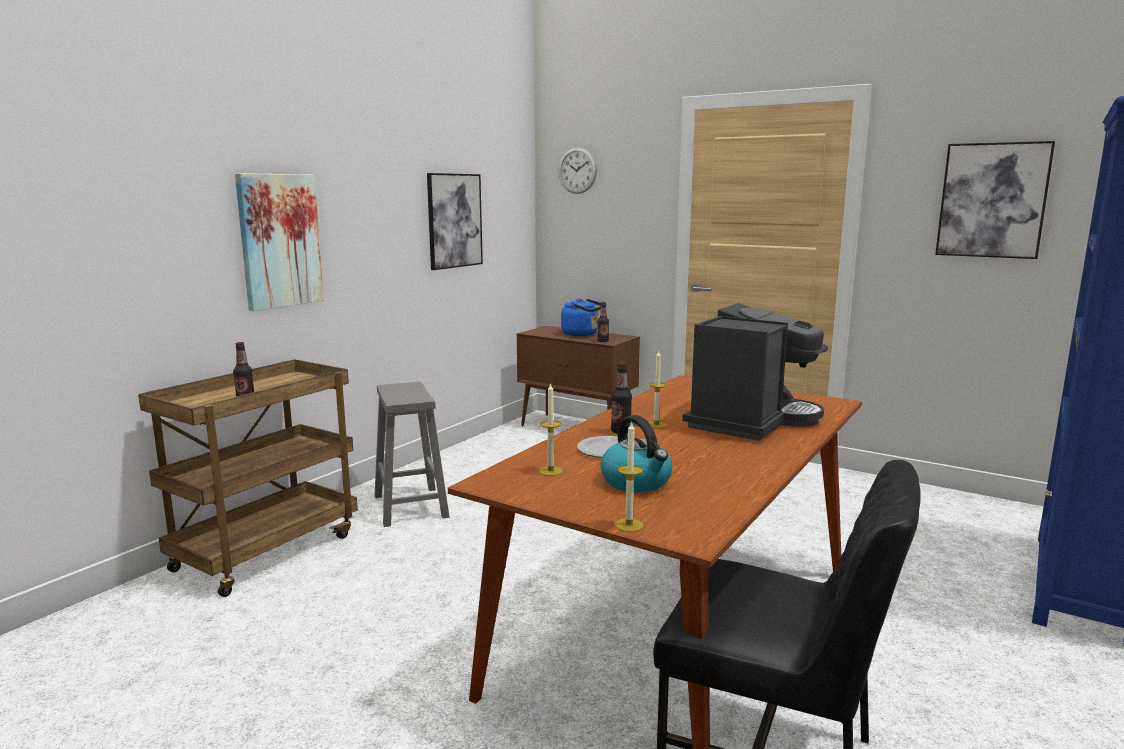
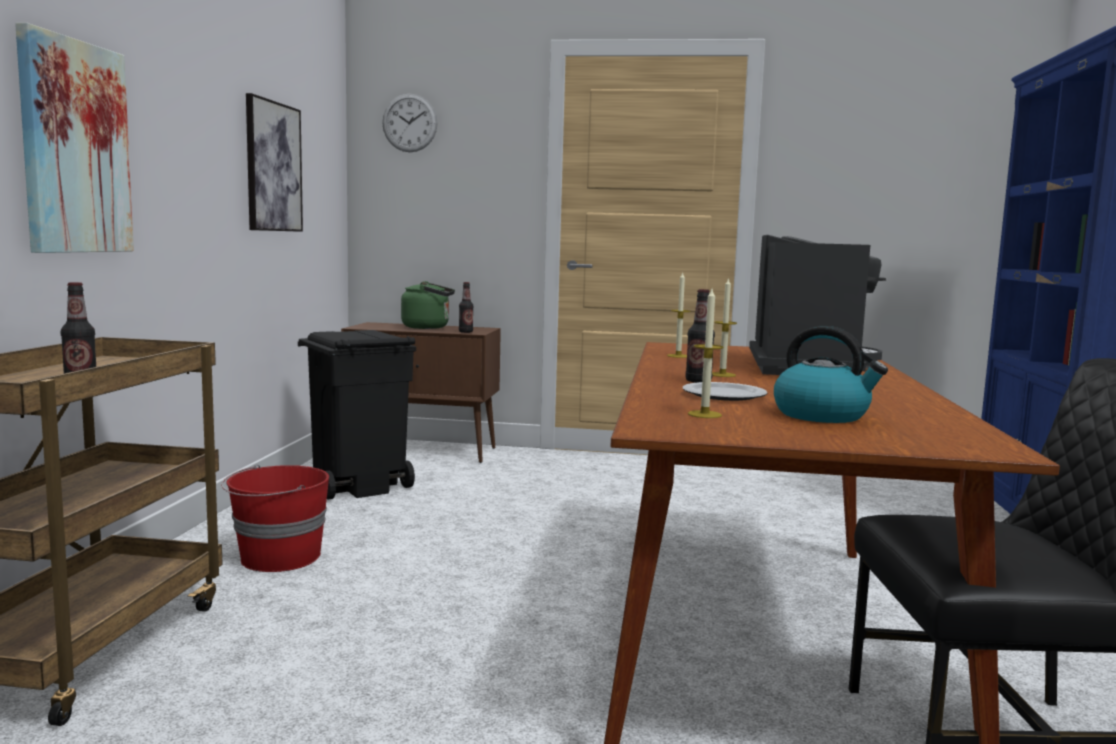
camera: 25 degrees left, 5 degrees down
grey stool [374,382,449,527] -> red bucket [221,465,329,572]
blue kettle [561,298,601,336] -> green kettle [401,281,455,329]
candle [615,421,644,532] -> candle moved to [667,271,690,358]
picture [935,141,1055,259] -> none
none -> black trash can [298,330,416,500]

